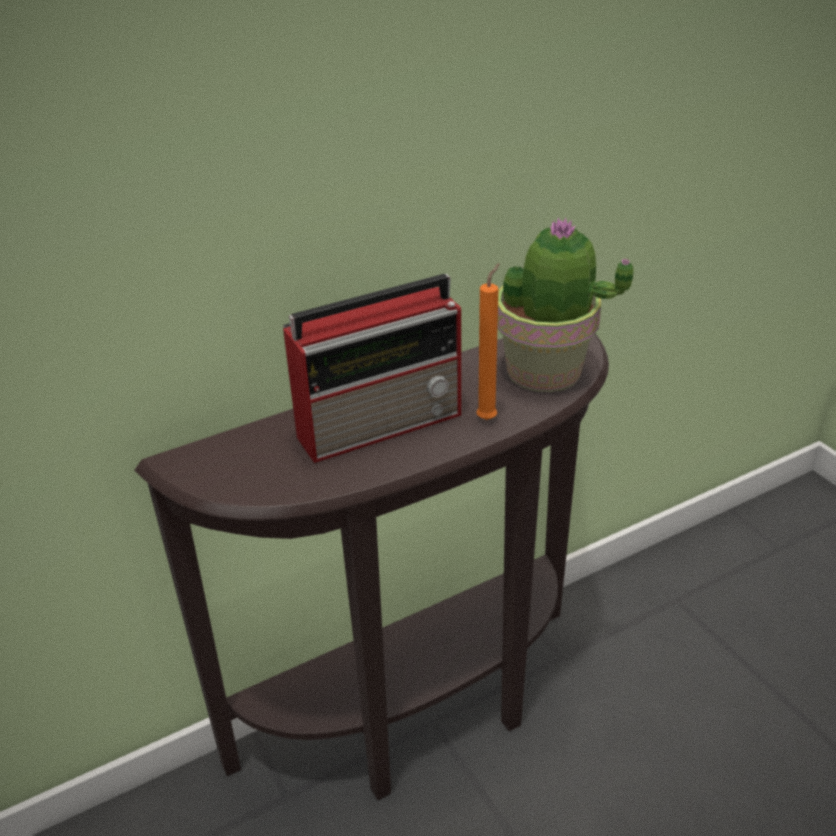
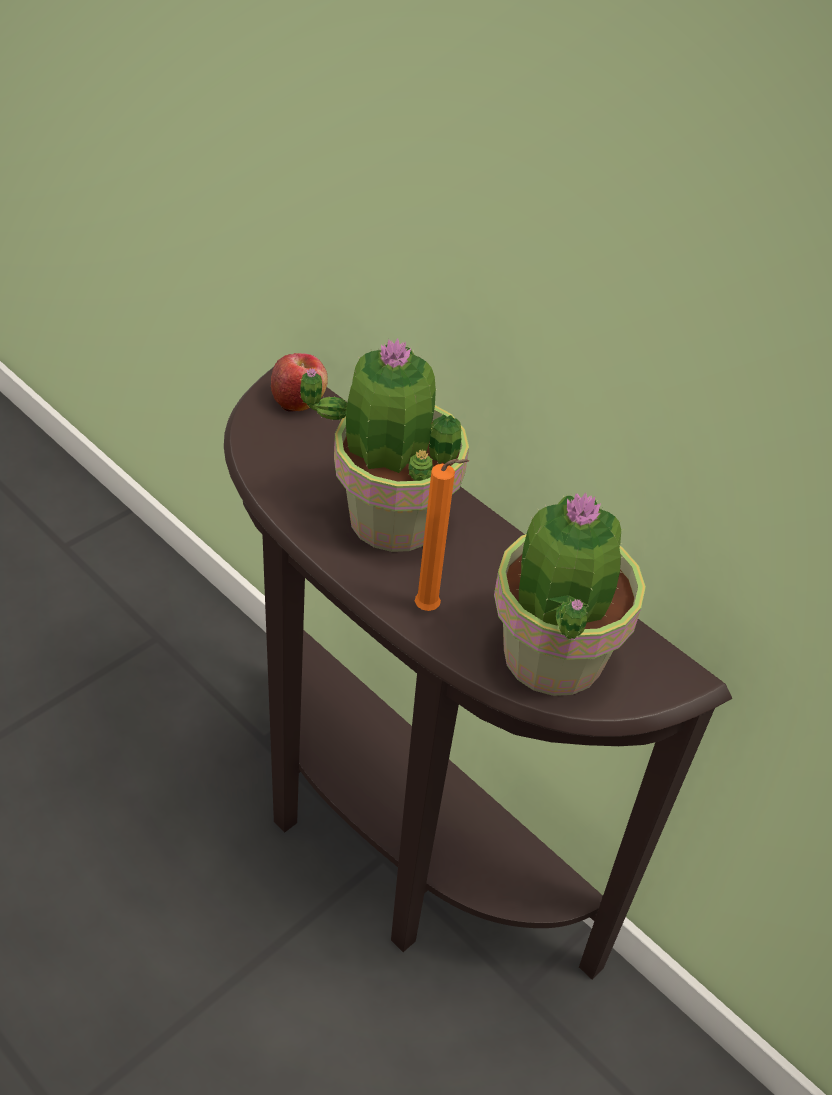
camera: 70 degrees right, 10 degrees up
radio [283,274,461,463] -> potted plant [300,338,469,552]
none -> apple [271,353,328,411]

